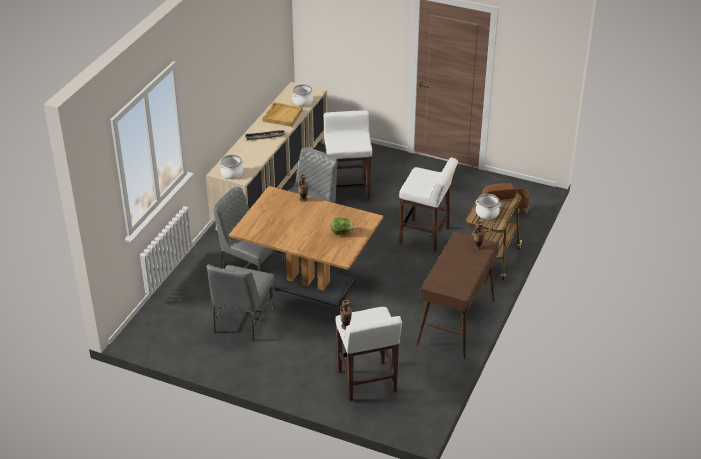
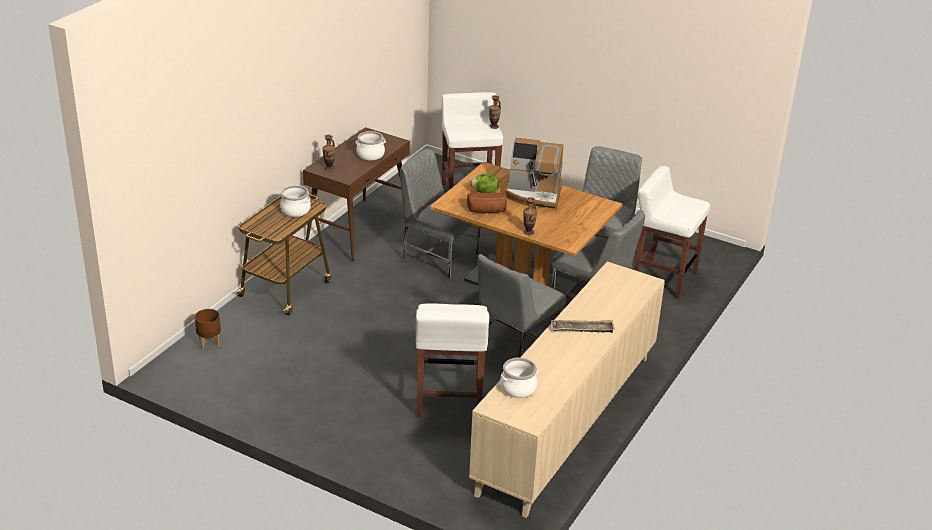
camera: 175 degrees left, 5 degrees down
cooking pot [220,155,244,179] -> cooking pot moved to [355,131,386,160]
beige tray [263,102,303,127] -> none
white stool [399,157,458,252] -> white stool moved to [634,166,710,299]
bread [485,183,516,200] -> bread moved to [467,193,507,213]
none -> grey chair [400,149,480,279]
none -> coffee machine [505,138,564,210]

